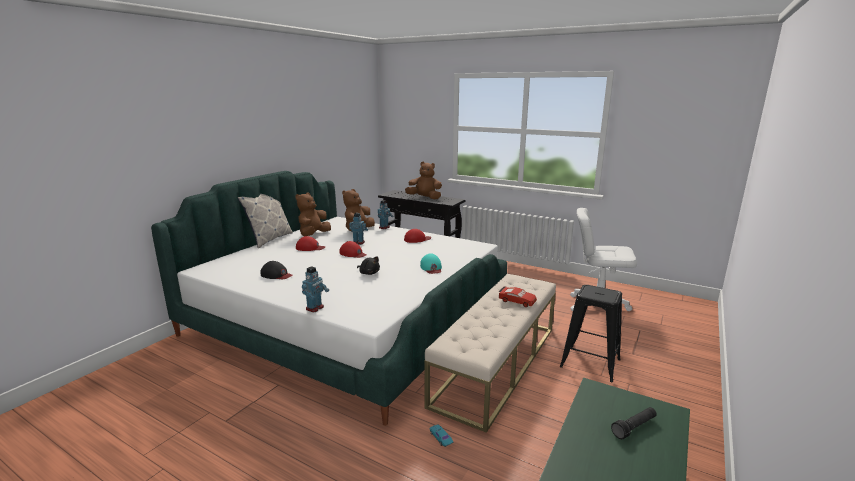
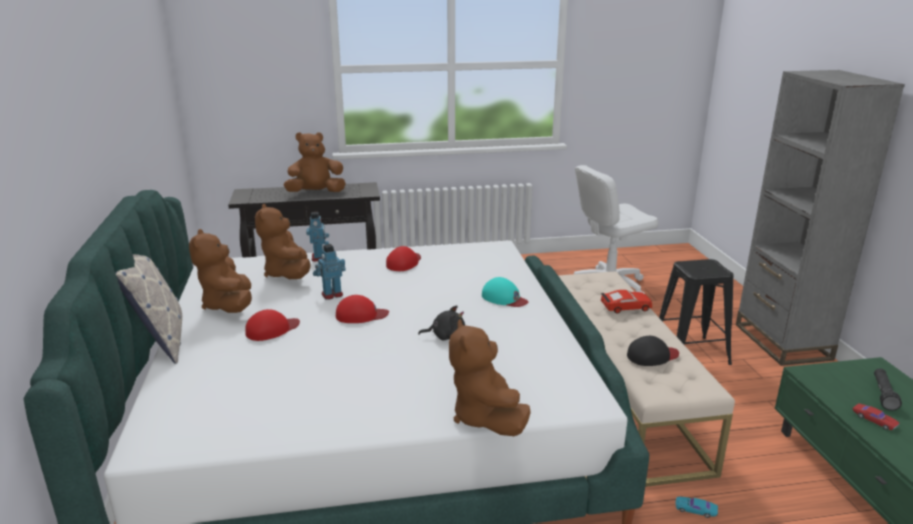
camera: 40 degrees left, 5 degrees up
black cap [260,261,293,279] -> black cap moved to [627,336,679,366]
toy robot [302,266,329,312] -> brown plush toy [449,319,531,436]
none -> grey bookcase [736,70,905,366]
none -> red toy car [853,403,899,430]

